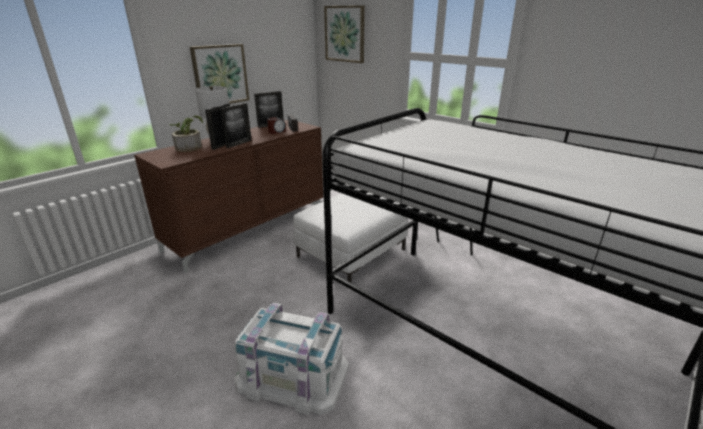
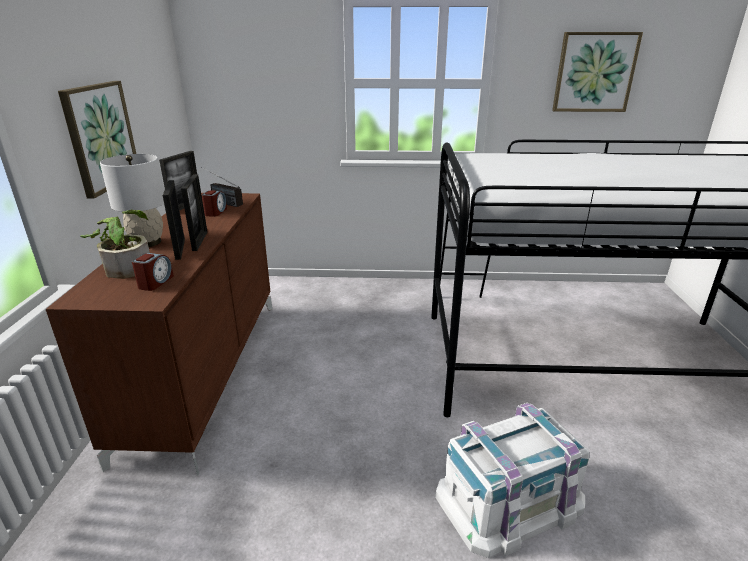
camera: 40 degrees left, 0 degrees up
white ottoman [293,189,408,283] -> none
picture [324,5,365,63] -> picture moved to [552,32,643,112]
none -> alarm clock [132,253,174,291]

